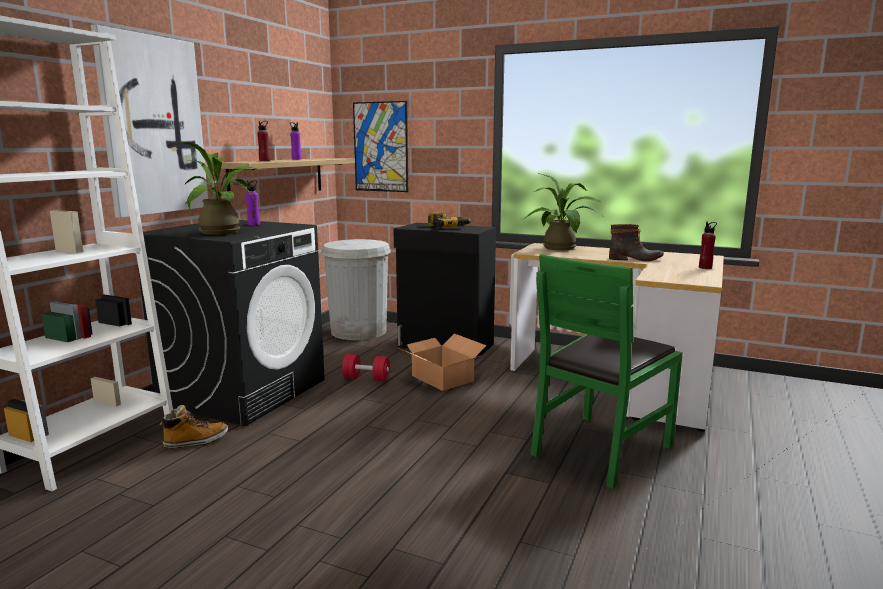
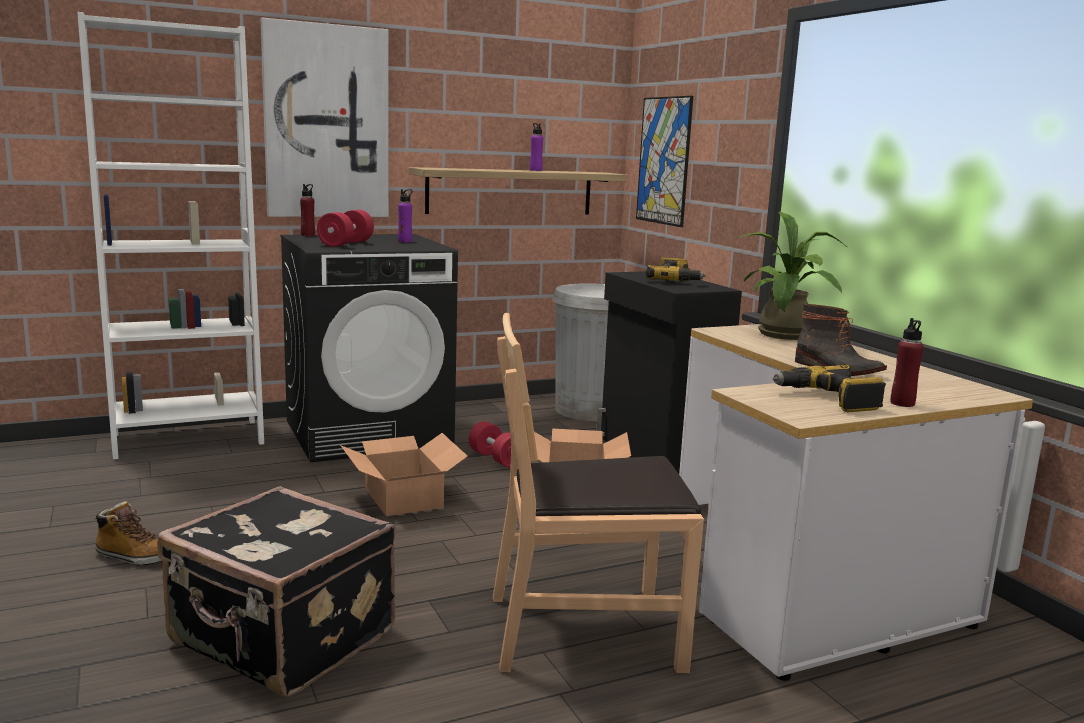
camera: 40 degrees right, 0 degrees up
boot [159,405,228,448] -> boot moved to [95,501,162,566]
potted plant [179,142,265,235] -> red dumbbell [317,210,374,247]
red bottle [257,121,270,161] -> red bottle moved to [300,184,315,236]
green chair [531,254,683,489] -> brown chair [493,313,704,673]
none -> black suitcase [157,486,396,697]
none -> cardboard box [340,433,468,516]
none -> power drill [773,365,886,412]

